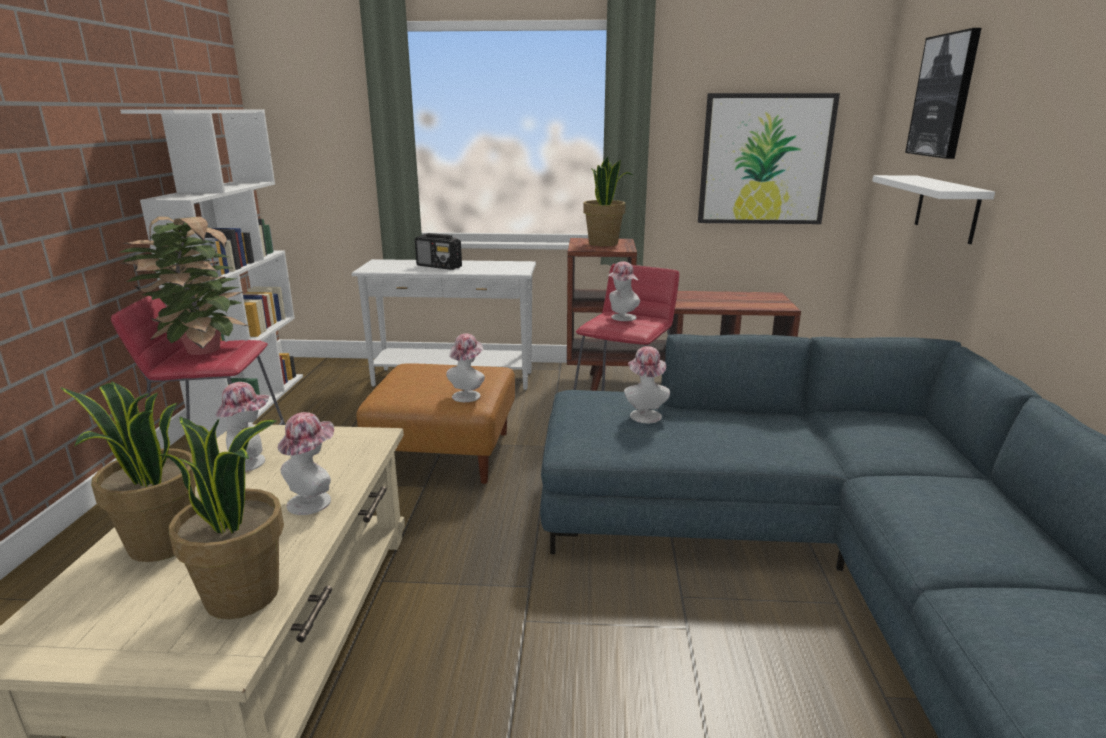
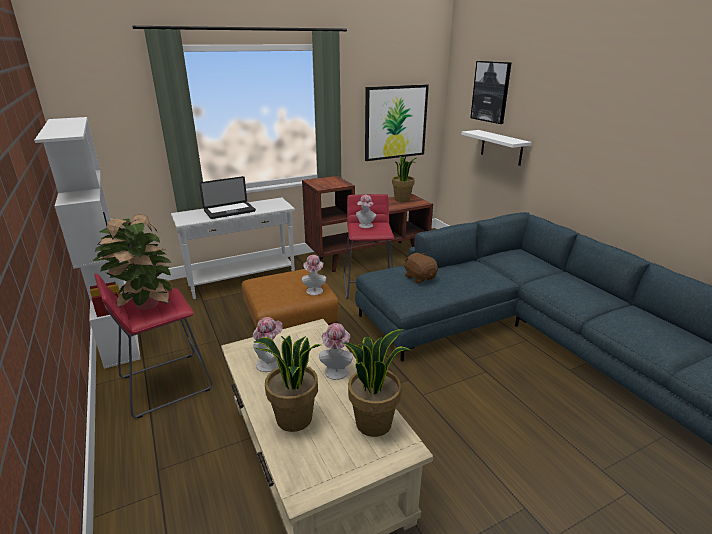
camera: 30 degrees left, 5 degrees up
radio [415,233,462,270] -> laptop [199,176,256,219]
potted plant [583,157,632,246] -> potted plant moved to [392,156,417,202]
hat [624,346,670,423] -> brown plush toy [404,253,438,283]

